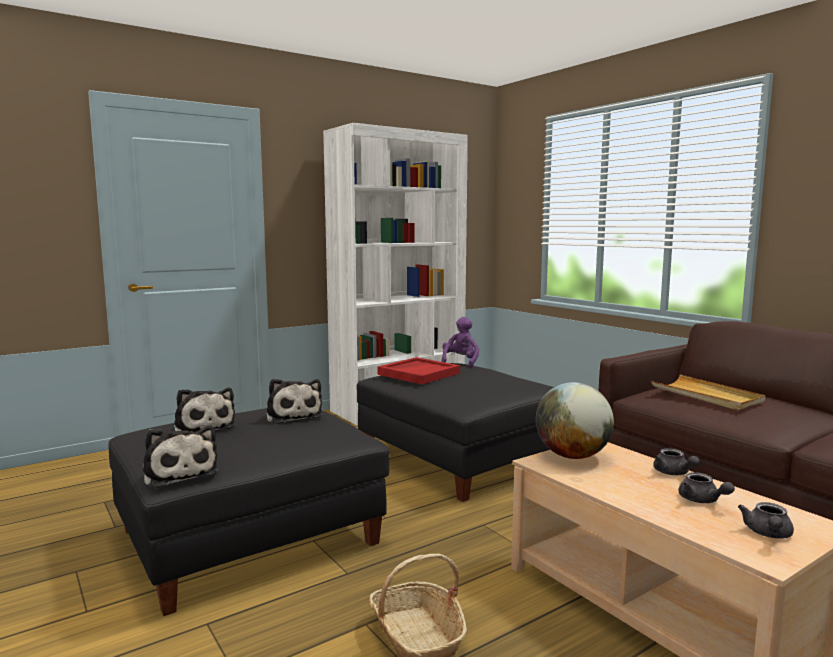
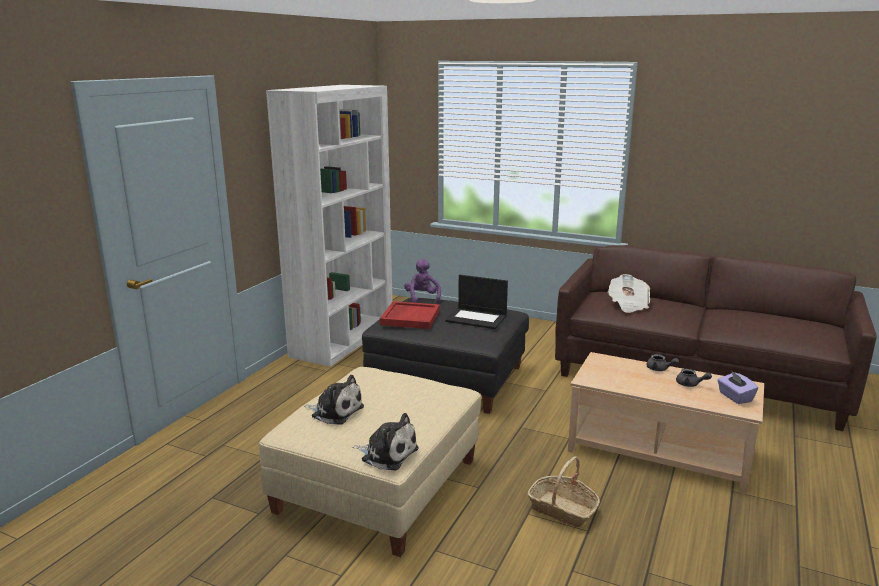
camera: 30 degrees left, 10 degrees up
black ottoman [109,408,390,616] -> beige ottoman [259,367,481,557]
plush toy [266,379,323,424] -> none
globe [536,382,614,459] -> none
beige tray [651,375,766,410] -> newspaper [608,274,650,313]
grey teapot [738,502,794,539] -> purple tissue box [717,370,758,404]
none -> laptop [445,275,508,329]

